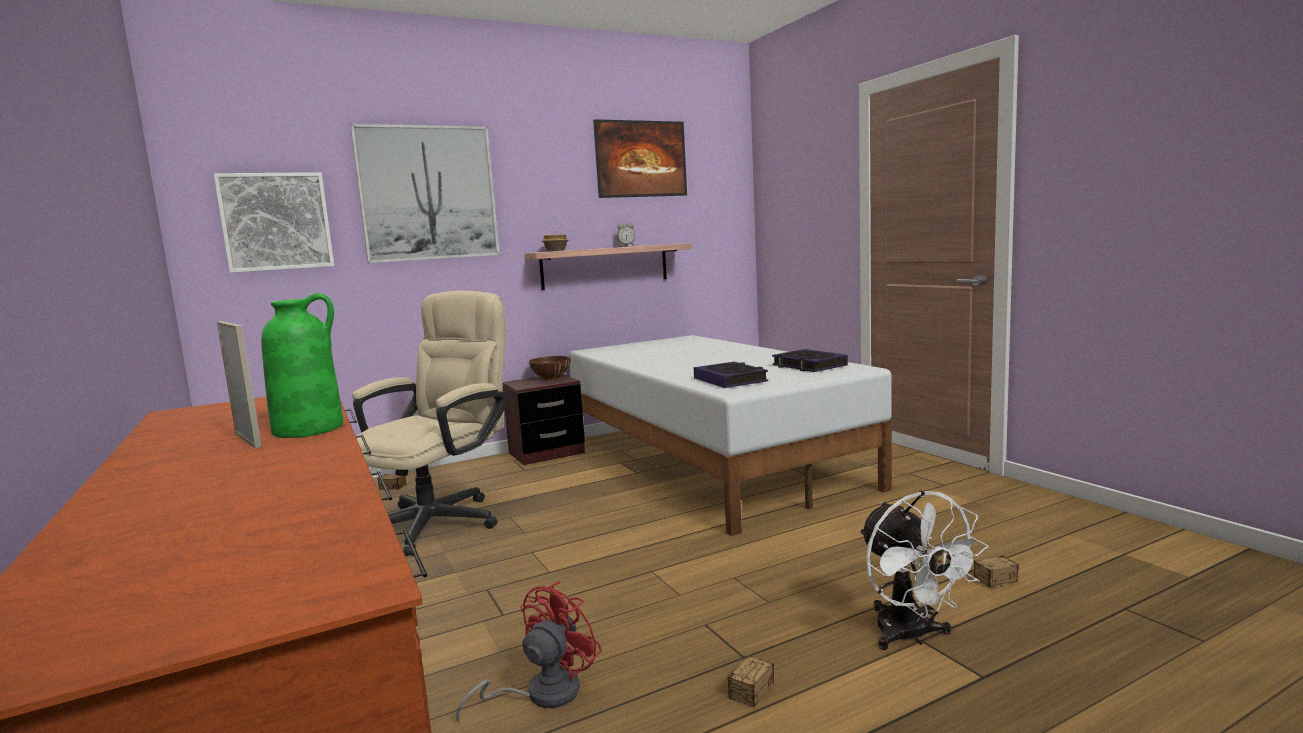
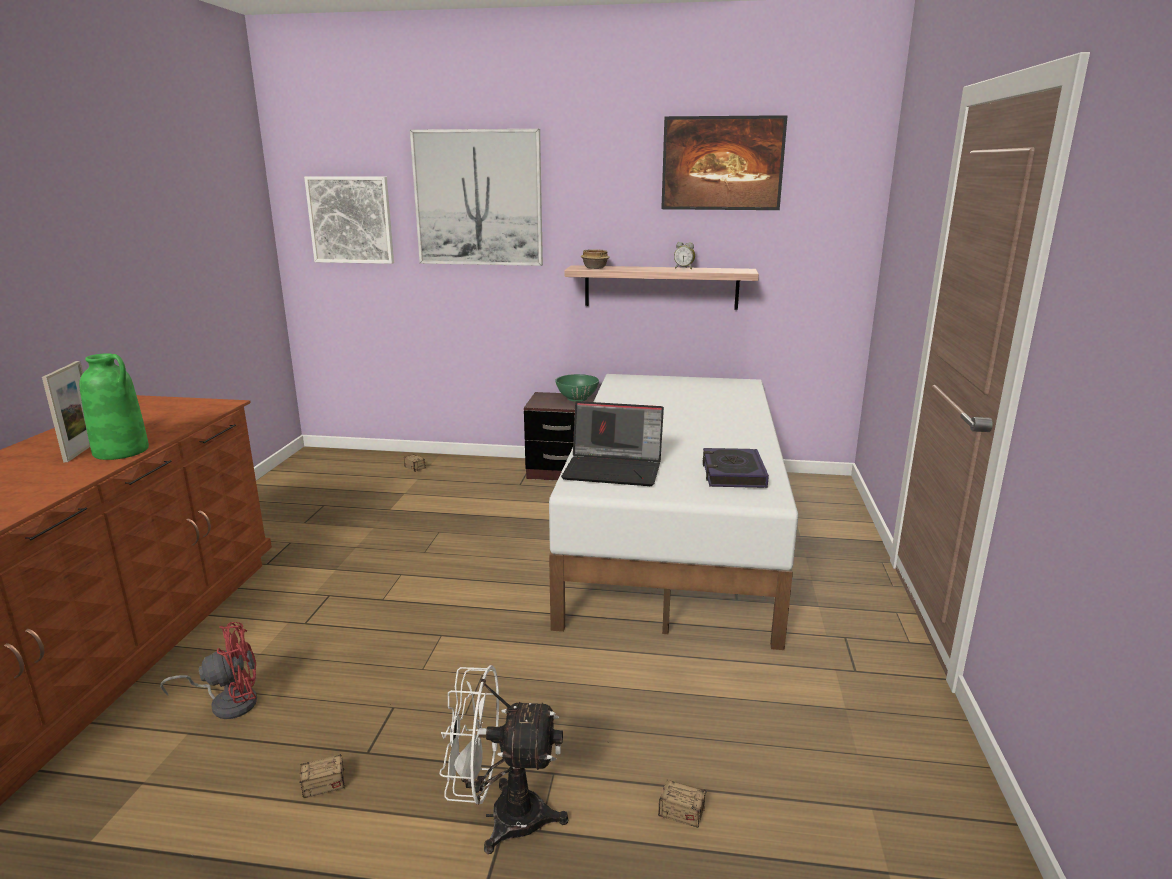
camera: 35 degrees right, 10 degrees up
beige office chair [352,291,509,556] -> none
brown bowl [529,356,571,380] -> green bowl [555,374,599,402]
book [694,362,768,388] -> laptop [561,401,664,486]
white fan [860,490,988,650] -> white fan turned 75 degrees clockwise [439,665,568,854]

